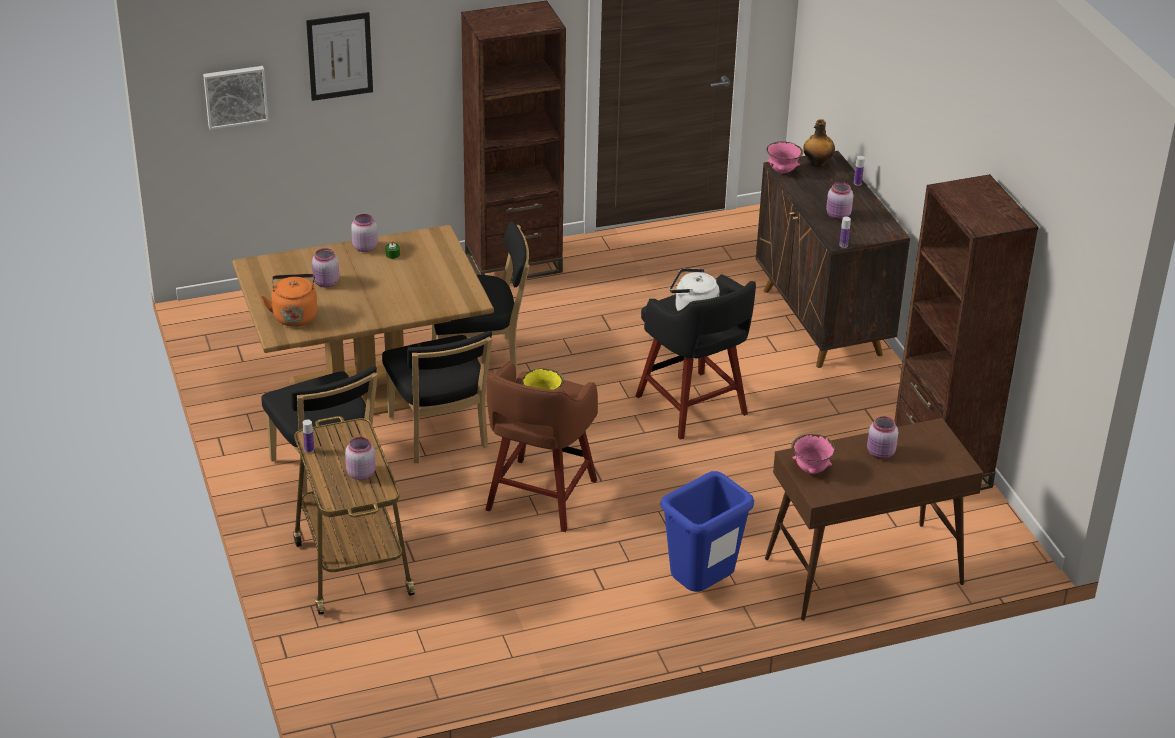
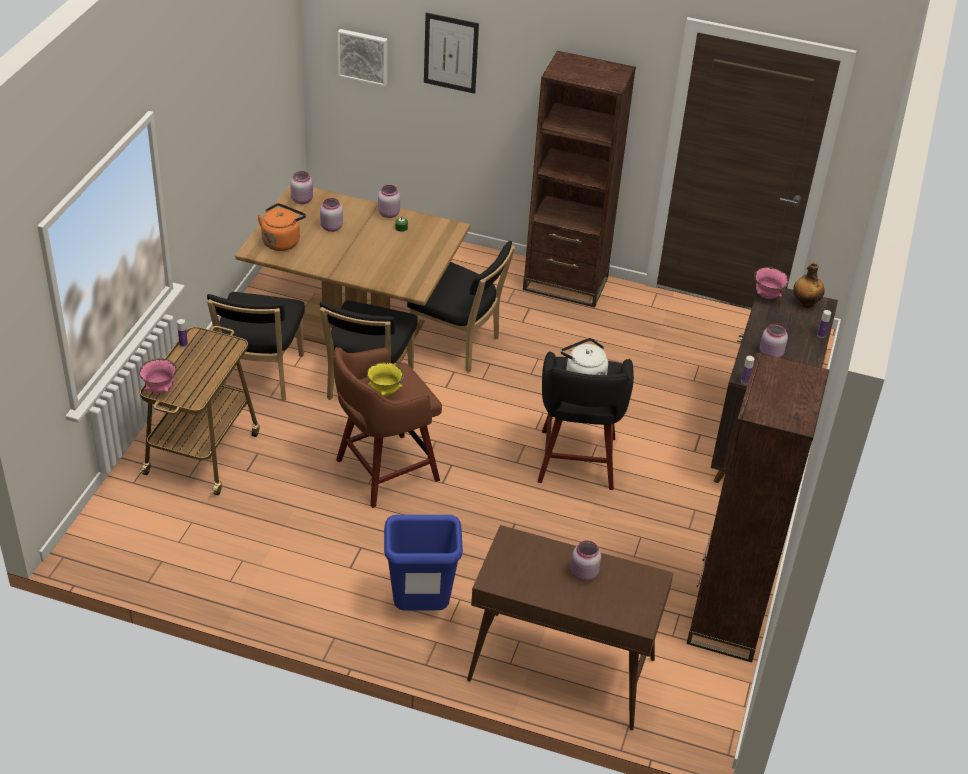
camera: 35 degrees right, 5 degrees up
pink jar [345,437,376,480] -> pink jar moved to [290,171,313,204]
pink bowl [792,434,836,474] -> pink bowl moved to [139,358,177,393]

